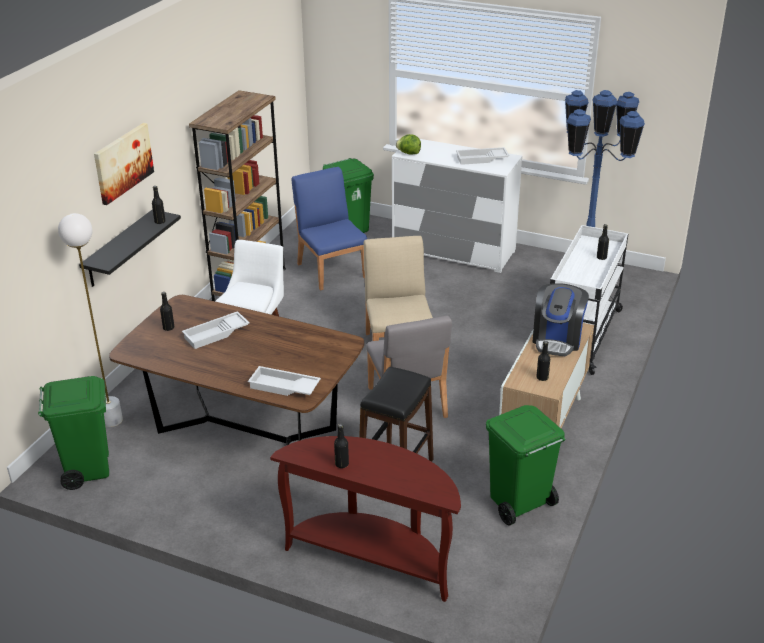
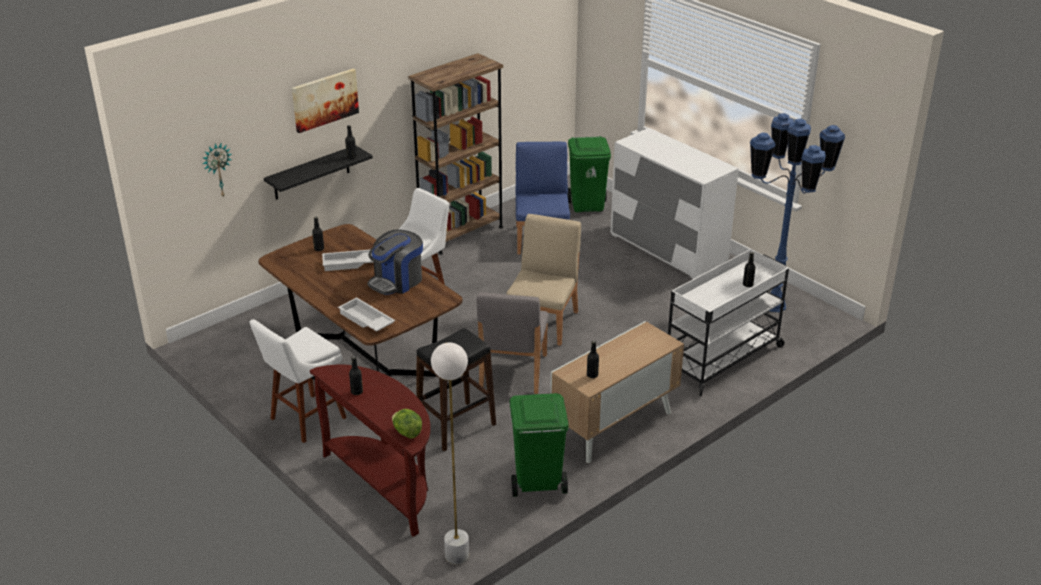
camera: 25 degrees right, 0 degrees up
green trash can [38,376,109,490] -> none
white floor lamp [58,213,123,427] -> white floor lamp moved to [431,342,469,564]
lettuce [396,134,421,154] -> lettuce moved to [392,409,422,439]
white tray [456,147,509,165] -> none
coffee machine [532,283,589,356] -> coffee machine moved to [367,229,423,295]
none -> wall clock [203,144,232,198]
none -> white stool [250,319,347,443]

